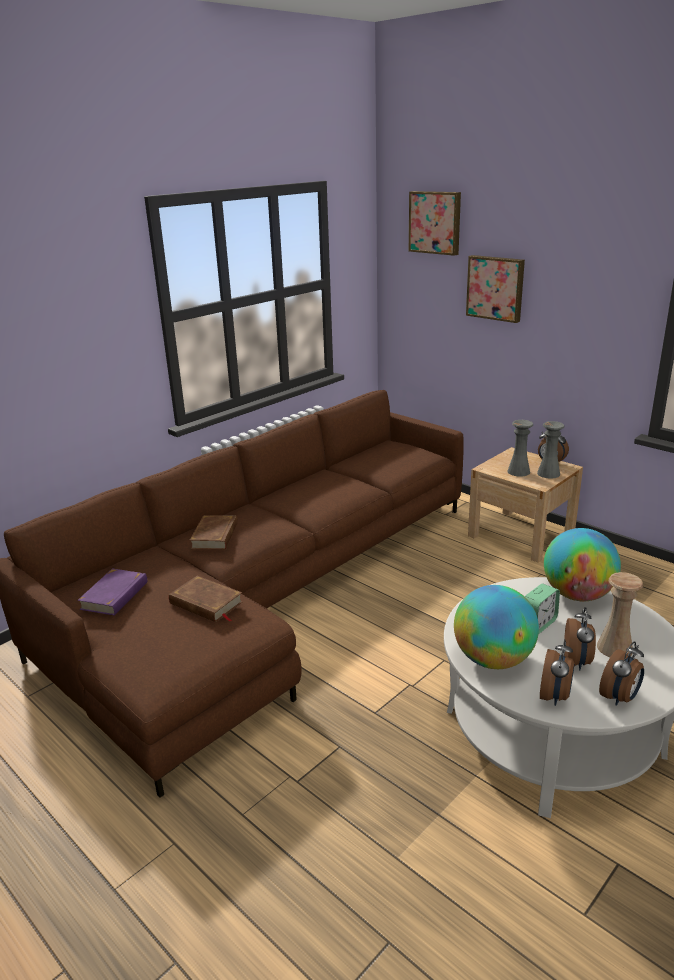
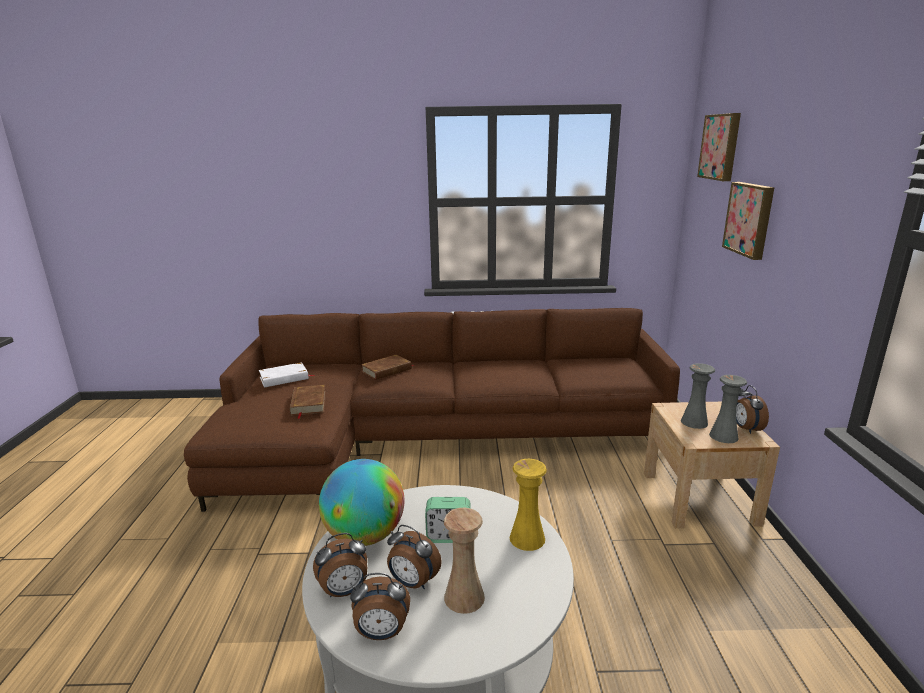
camera: 45 degrees right, 5 degrees down
purple book [77,569,147,616] -> white book [259,362,315,388]
globe [544,528,621,601] -> yellow vase [510,459,547,551]
alarm clock [564,607,596,670] -> alarm clock turned 60 degrees clockwise [387,525,442,589]

